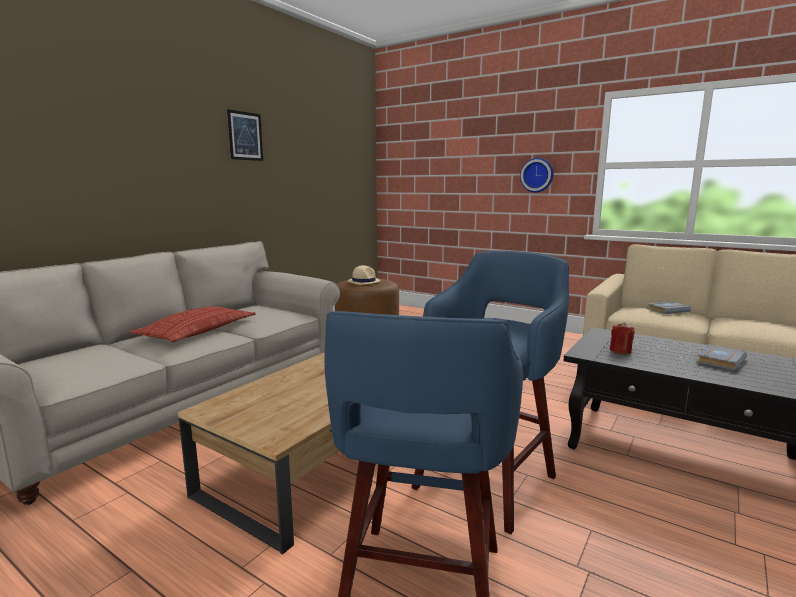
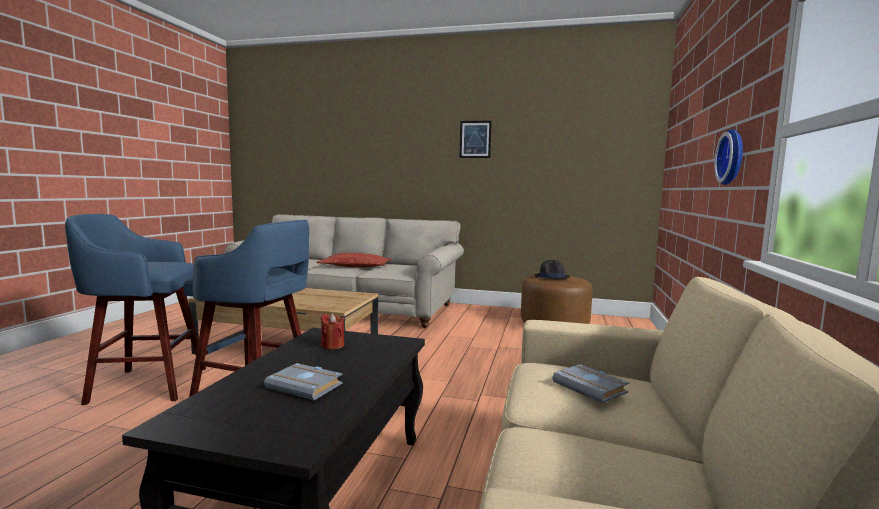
camera: 70 degrees right, 5 degrees down
beige hat [348,265,380,285] -> black hat [535,260,570,279]

